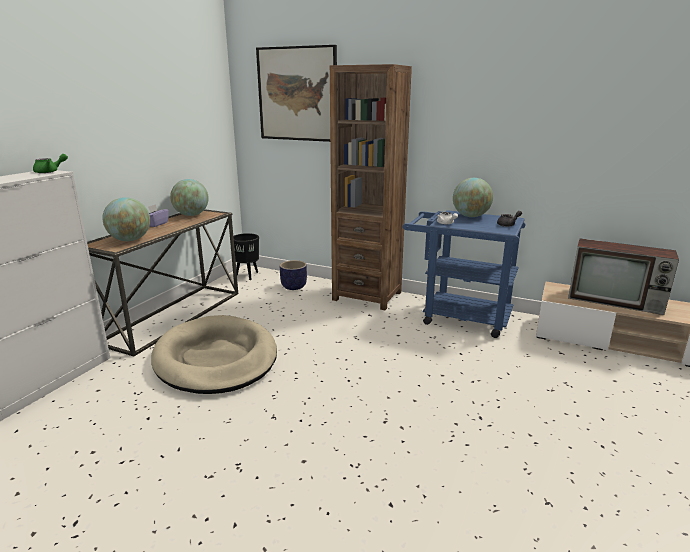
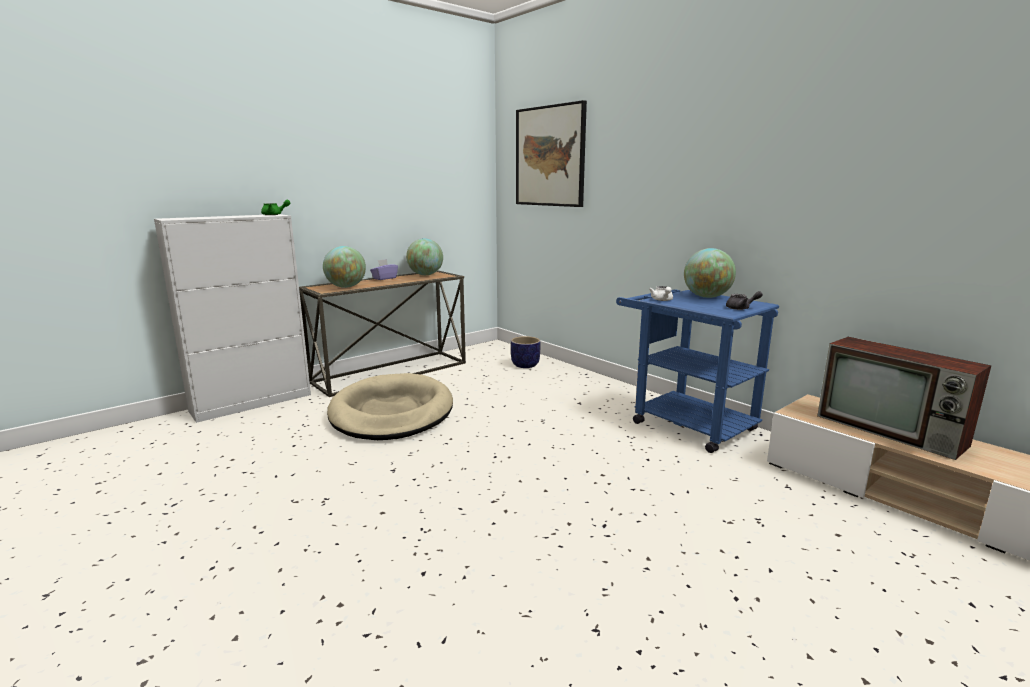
camera: 25 degrees right, 5 degrees down
black planter [233,233,259,280] -> none
brown bookcase [330,64,412,310] -> none

